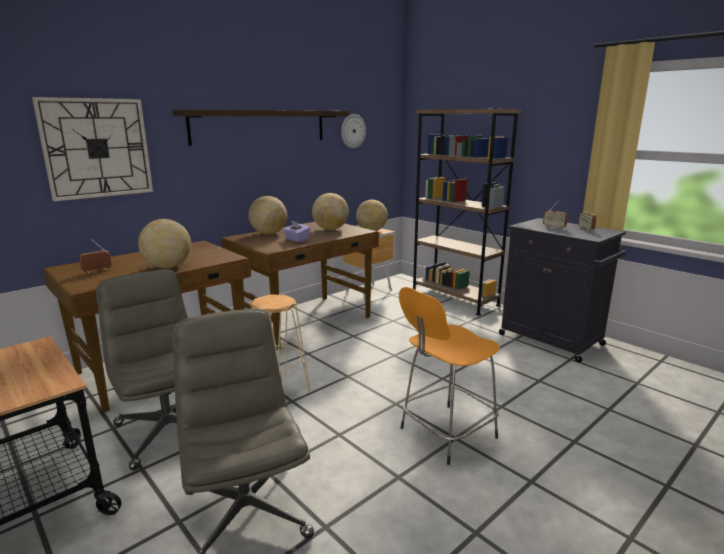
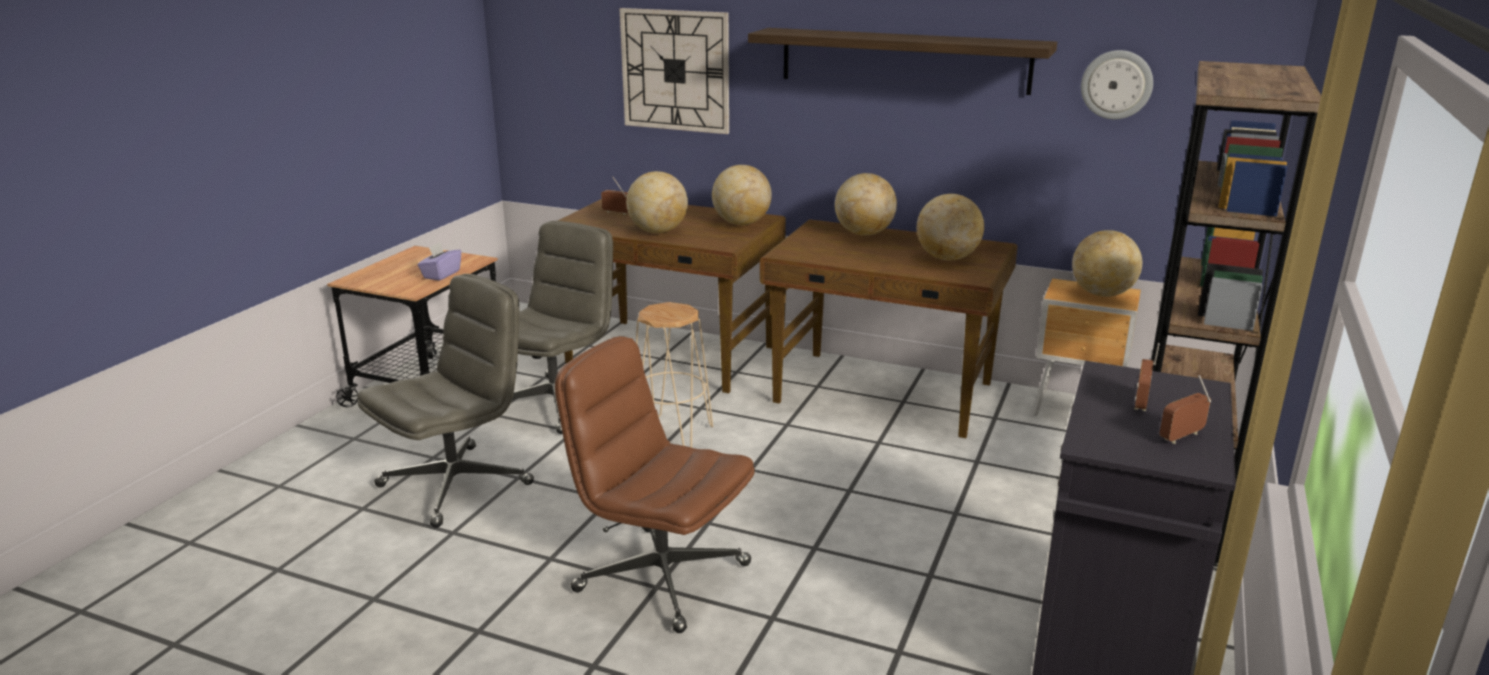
camera: 65 degrees right, 5 degrees up
purple tissue box [283,221,310,242] -> purple tissue box moved to [417,242,461,281]
orange stool [399,287,500,465] -> brown office chair [555,336,755,633]
none -> globe [712,165,772,225]

